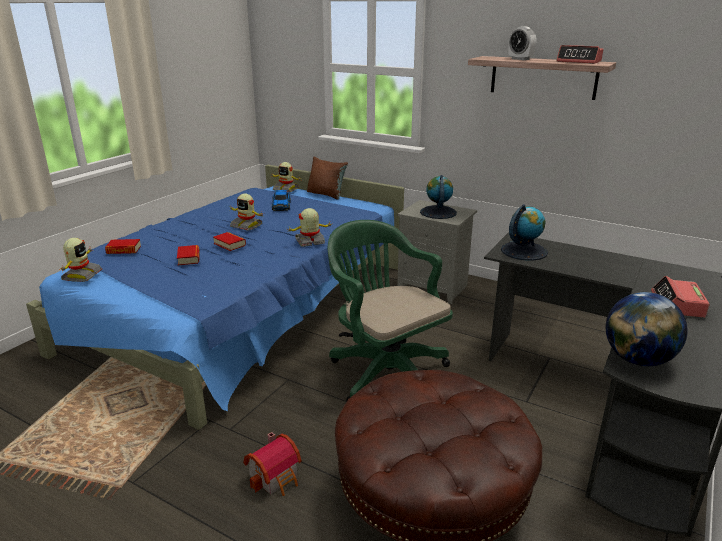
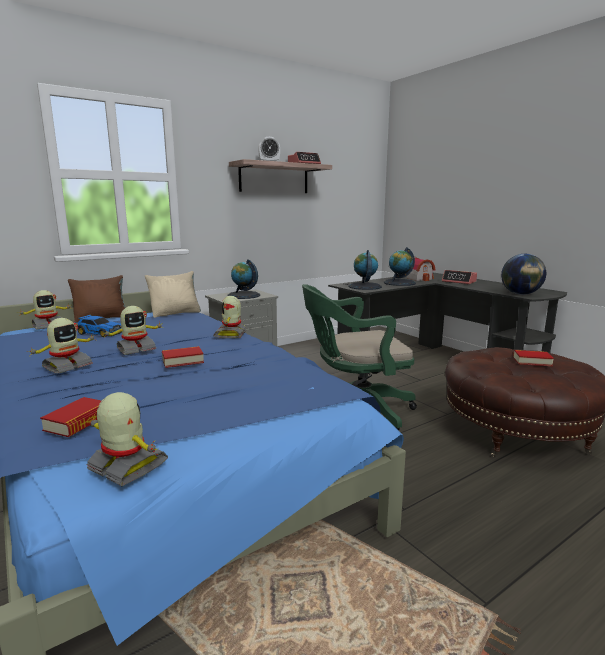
camera: 65 degrees left, 10 degrees down
book [177,245,200,265] -> book moved to [513,350,554,366]
toy house [243,432,302,496] -> toy house moved to [407,256,435,281]
none -> toy robot [28,318,95,374]
none -> beige pillow [145,271,201,318]
none -> globe [384,247,416,286]

